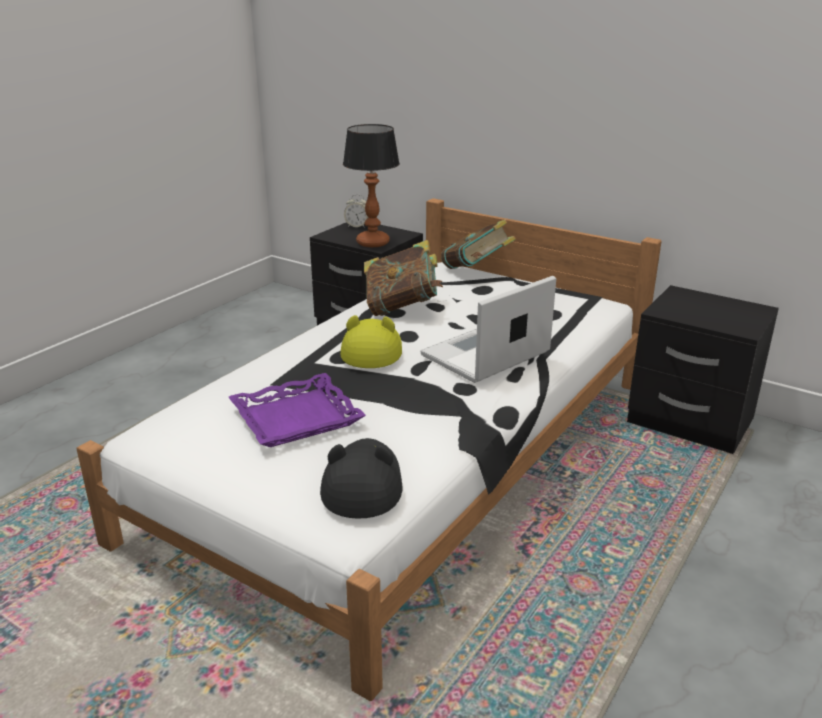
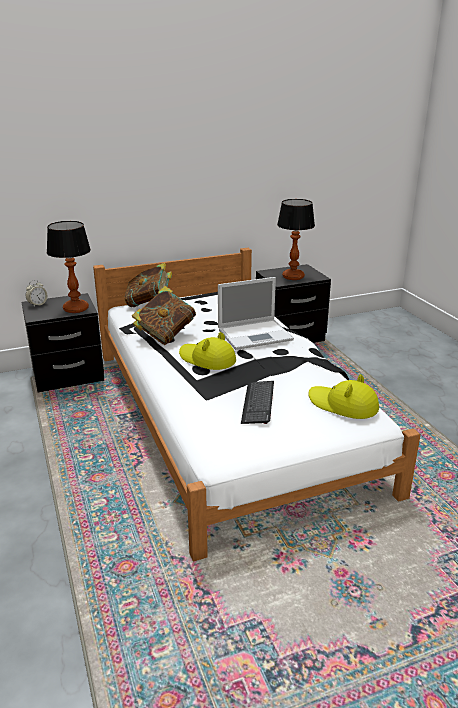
camera: 55 degrees left, 0 degrees up
purple tray [229,373,366,447] -> keyboard [241,381,274,424]
black hat [320,438,402,519] -> yellow hat [308,374,379,419]
laptop [421,276,556,383] -> laptop turned 105 degrees counterclockwise [218,277,294,350]
none -> table lamp [277,199,315,280]

